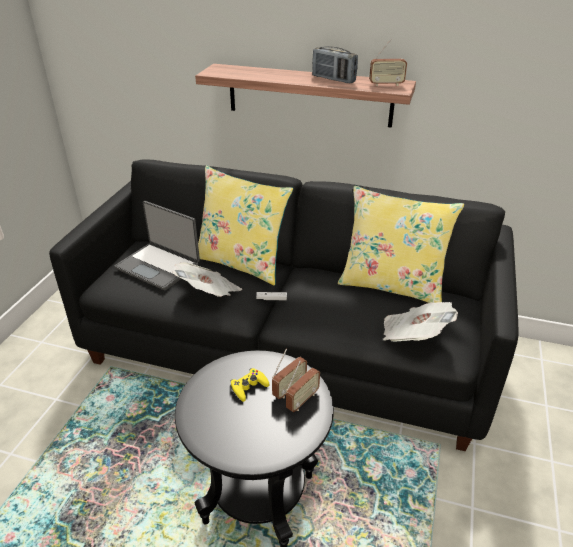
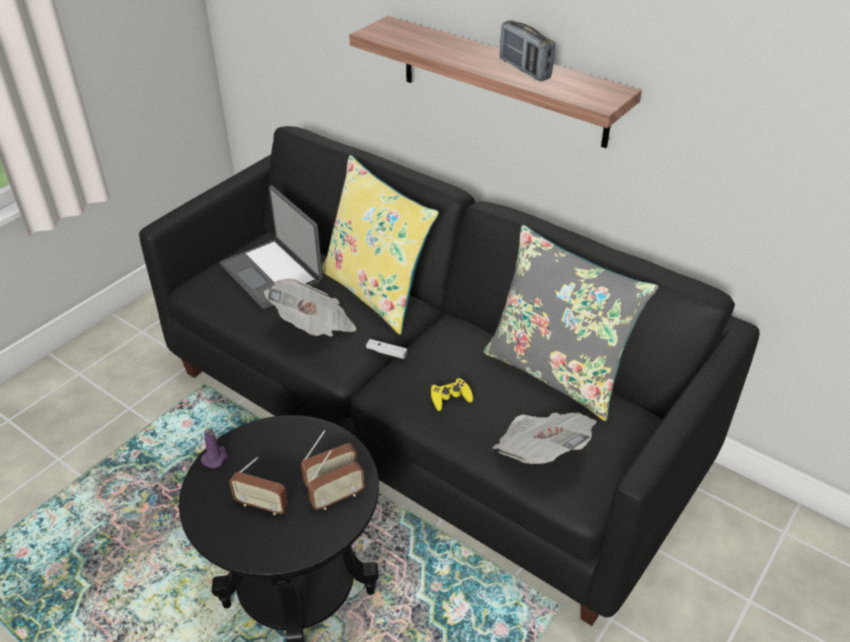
camera: 20 degrees right, 5 degrees up
yellow game controller [231,368,269,402] -> yellow game controller moved to [431,378,473,411]
yellow pillow [338,186,464,303] -> grey pillow [483,225,658,421]
radio [369,39,407,86] -> radio moved to [230,457,288,515]
none -> purple candle [201,426,228,468]

